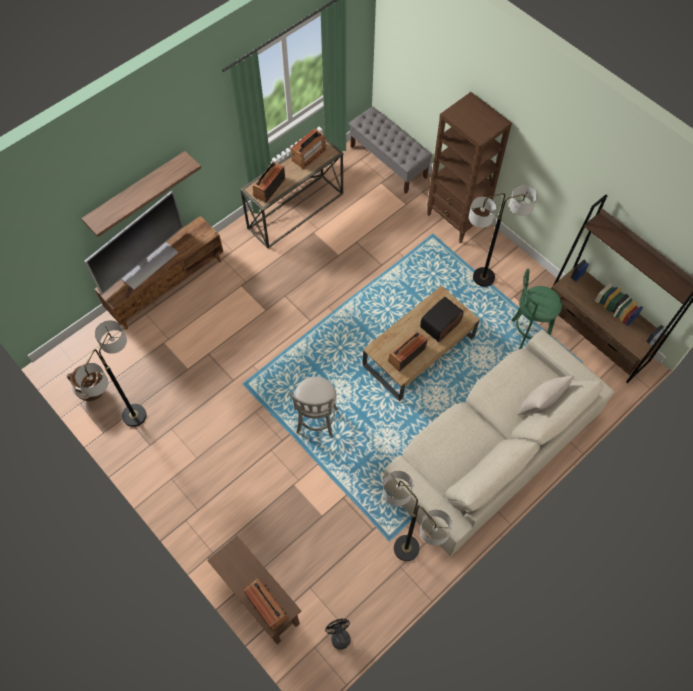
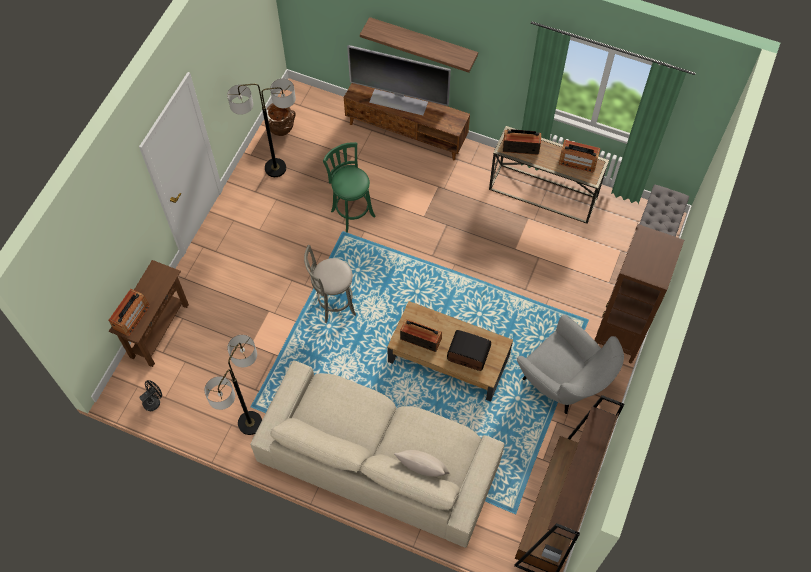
camera: 65 degrees right, 0 degrees up
floor lamp [469,185,538,287] -> grey armchair [517,314,624,414]
green stool [511,268,562,349] -> green stool moved to [323,142,375,233]

